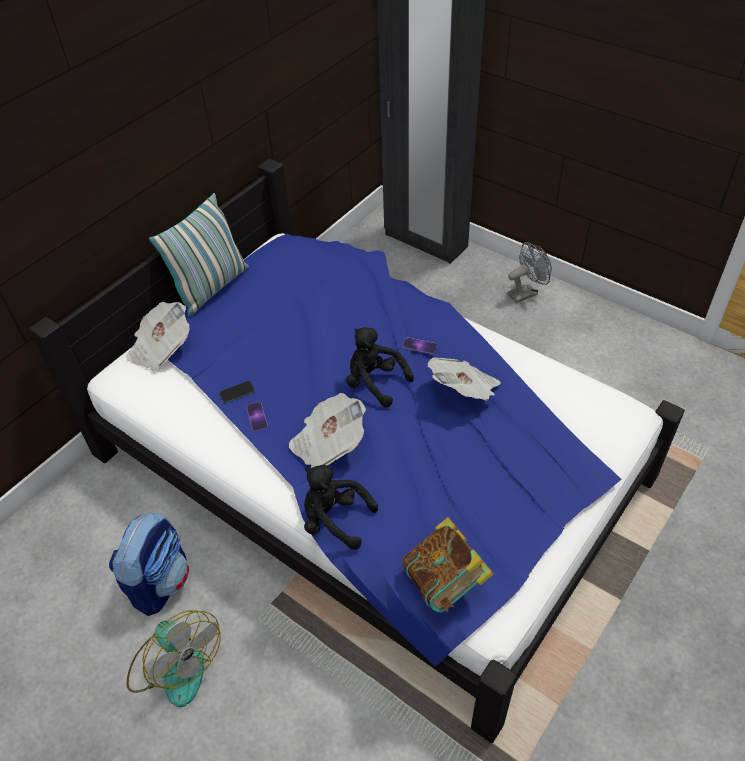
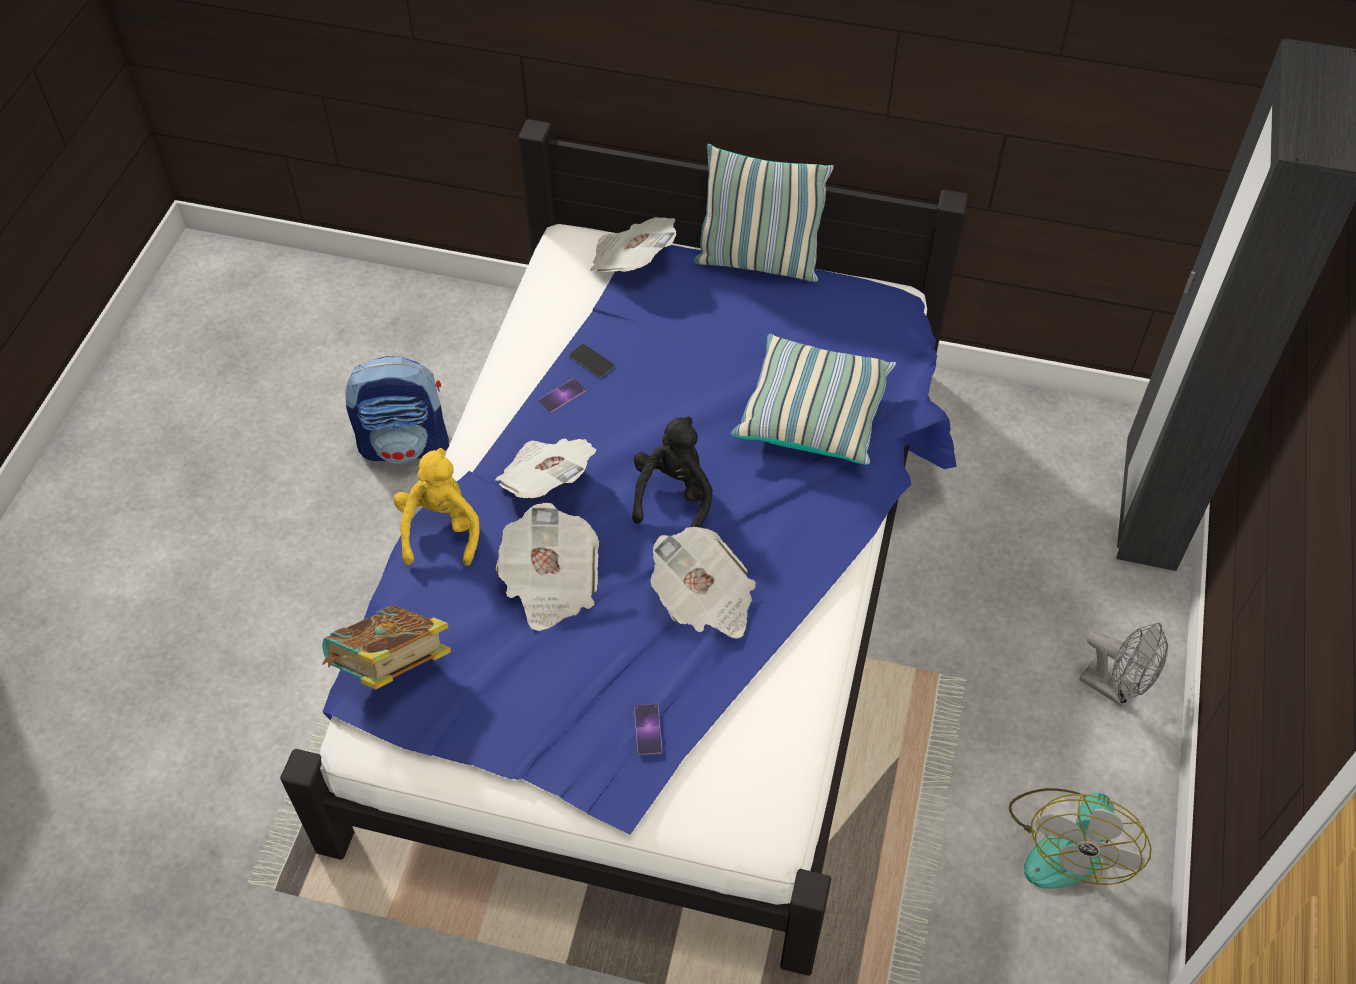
camera: 65 degrees right, 5 degrees up
fan [127,610,221,707] -> fan moved to [1009,788,1152,889]
black plush toy [304,465,378,550] -> yellow plush toy [393,448,479,566]
phone [402,337,437,354] -> phone moved to [634,704,662,755]
none -> newspaper [495,503,599,631]
none -> pillow [731,334,896,465]

